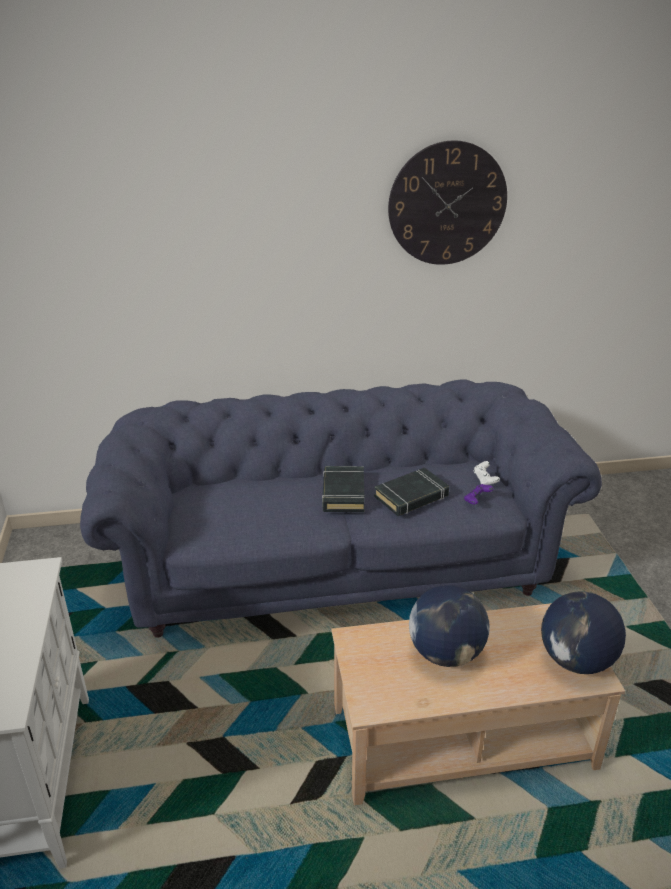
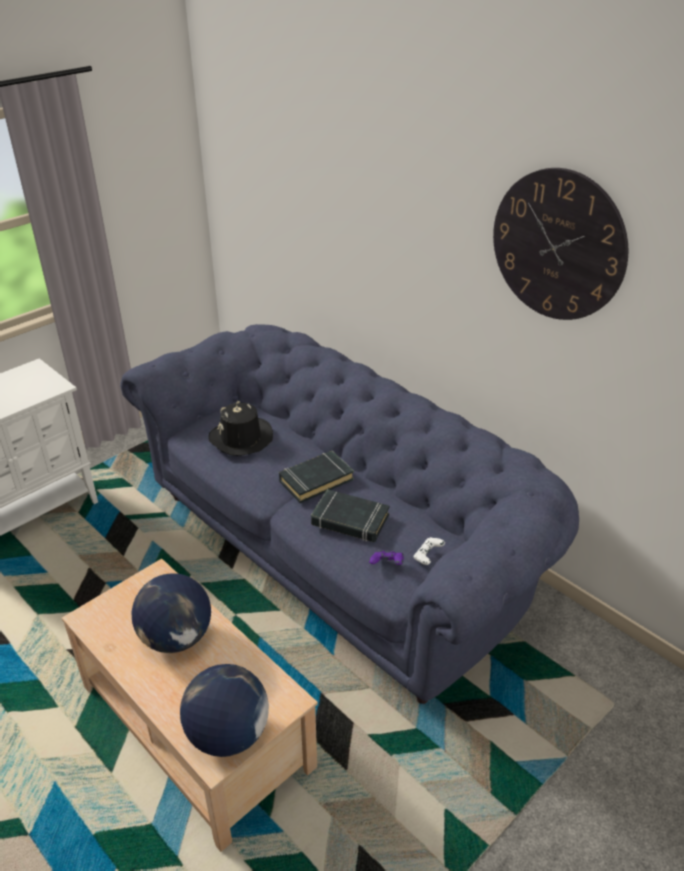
camera: 55 degrees right, 5 degrees up
none -> black hat [208,401,273,456]

